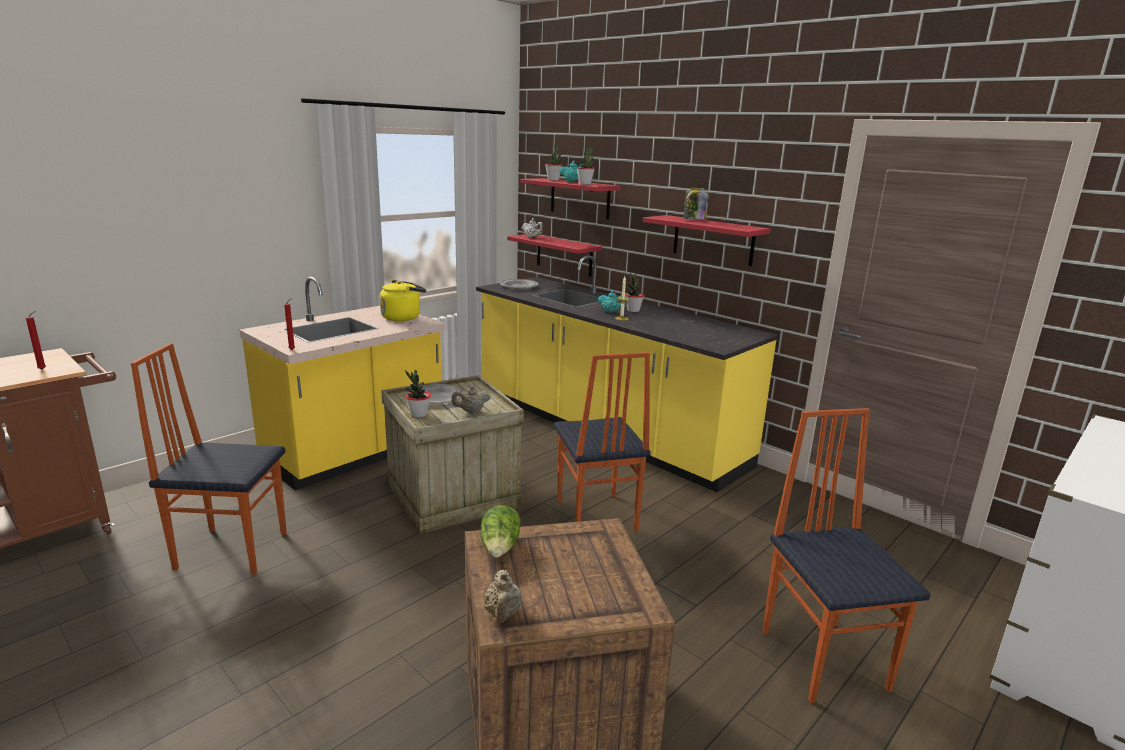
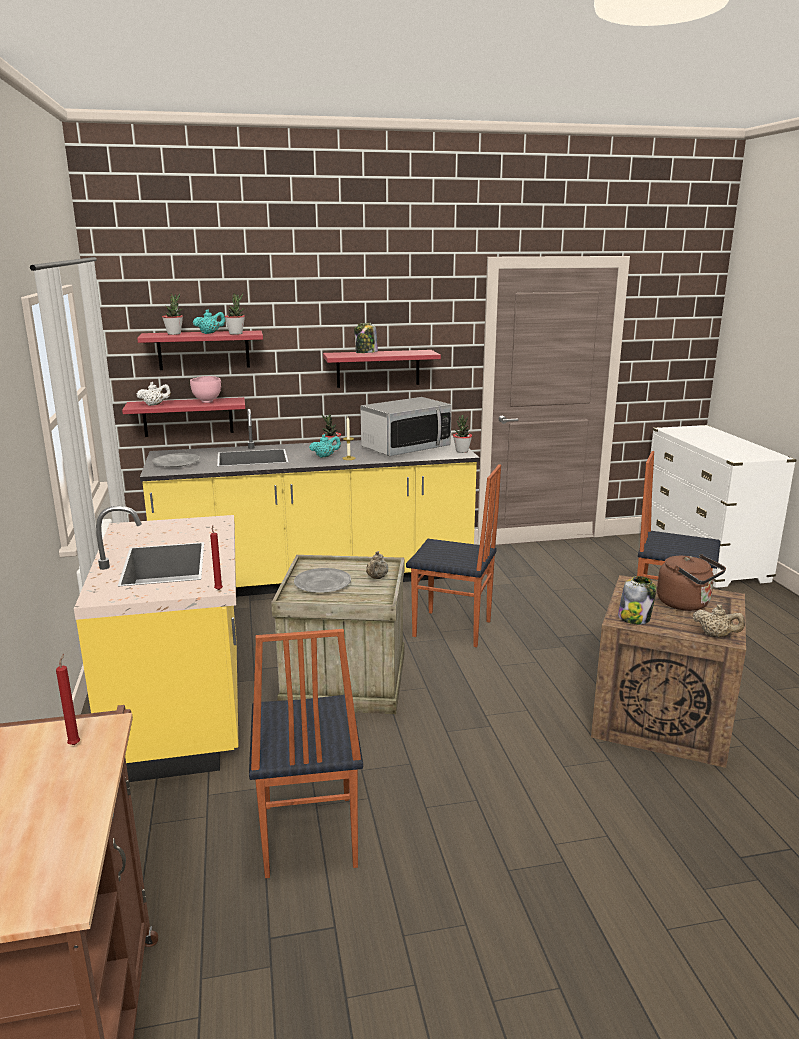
camera: 55 degrees left, 0 degrees up
chair [131,343,287,575] -> chair turned 45 degrees counterclockwise [249,629,363,878]
yellow kettle [380,280,426,321] -> none
potted plant [405,370,431,418] -> potted plant moved to [453,415,472,453]
lettuce [480,505,521,558] -> jar [618,576,657,624]
none -> pink bowl [190,376,221,403]
none -> microwave [360,397,452,456]
none -> brown kettle [657,554,726,611]

